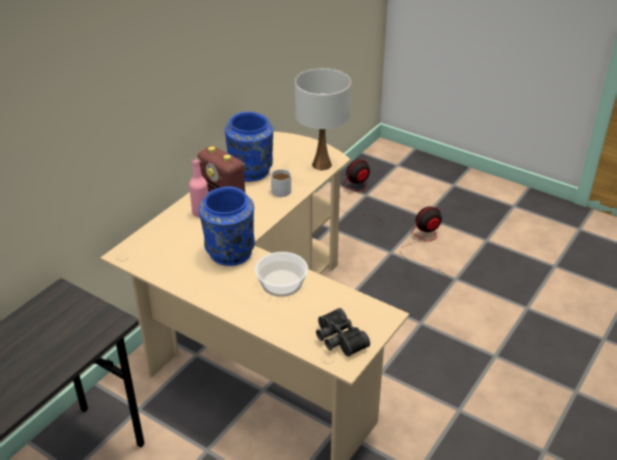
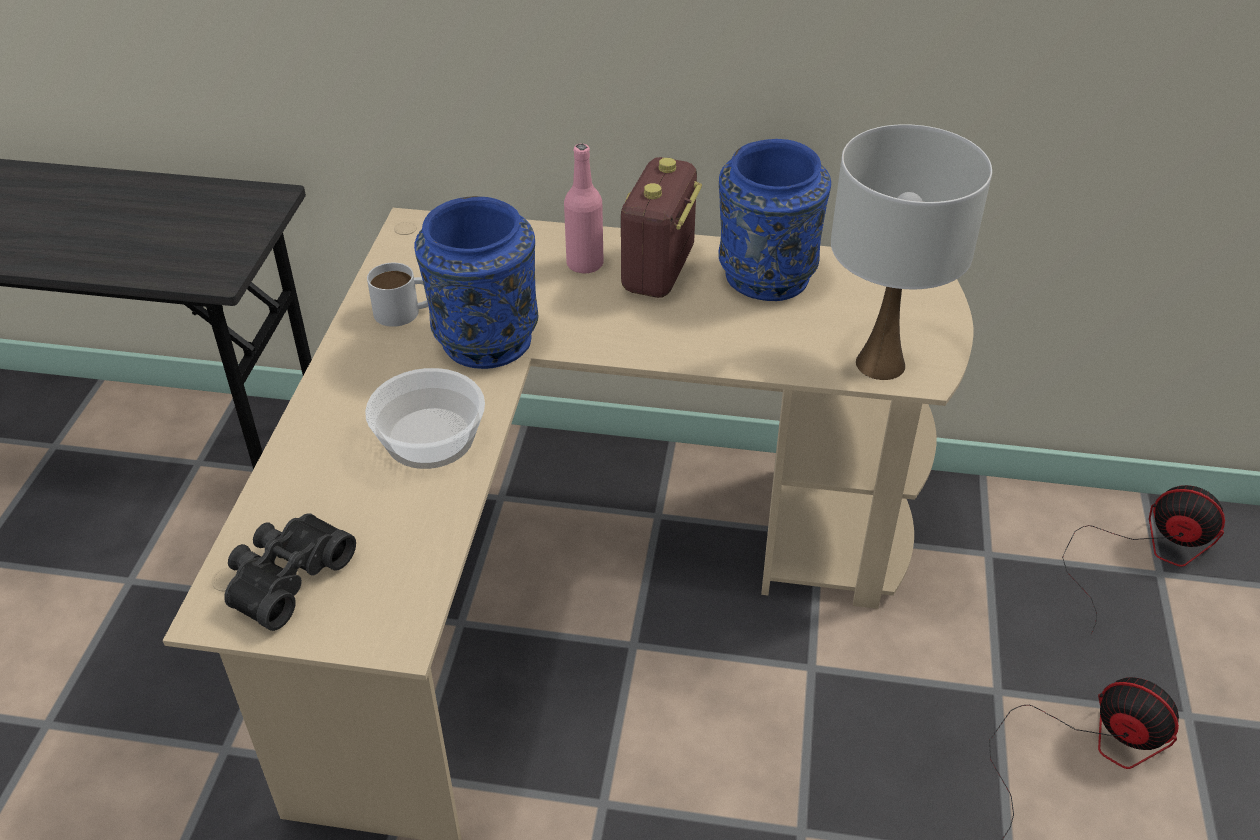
camera: 65 degrees right, 5 degrees up
white mug [271,169,291,197] -> white mug moved to [367,263,428,327]

